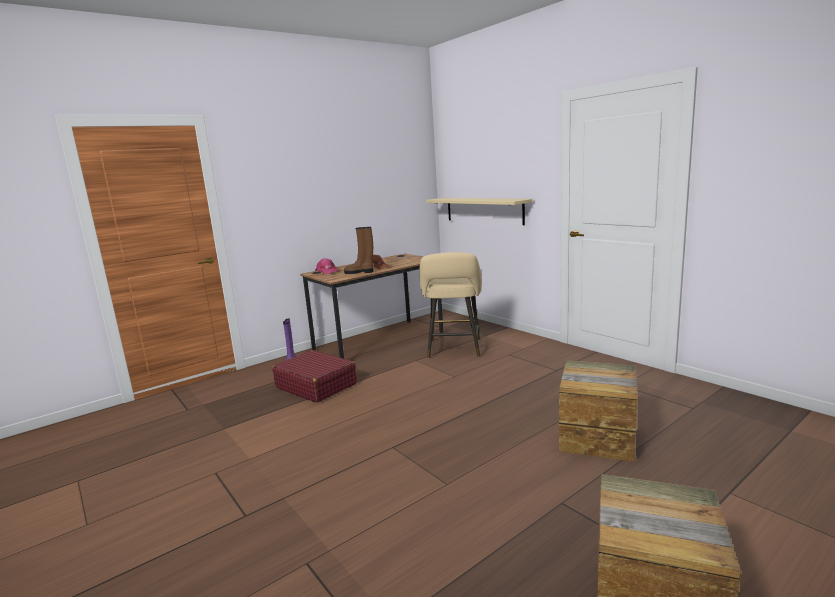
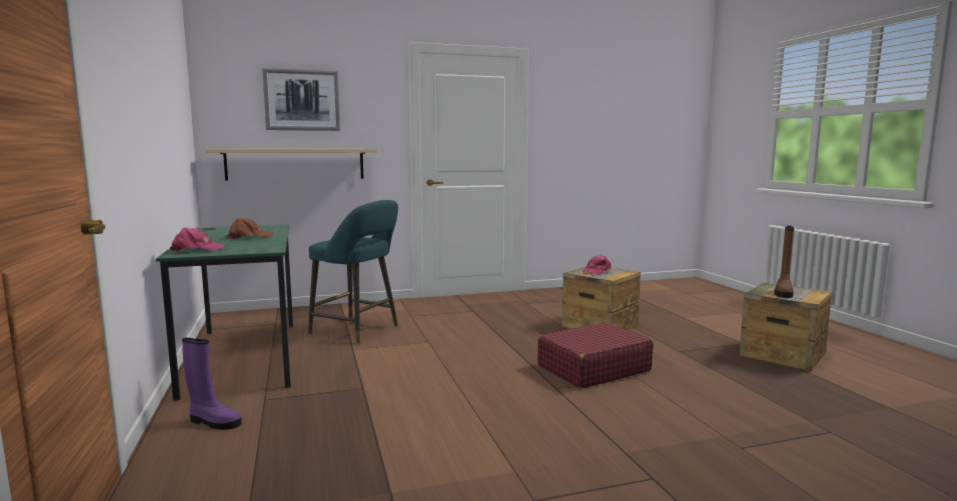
camera: 70 degrees left, 5 degrees down
red suitcase [272,350,357,403] -> red suitcase moved to [537,322,653,389]
brown desk [300,254,443,359] -> green desk [156,224,293,401]
brown boot [344,227,374,274] -> brown boot moved to [774,226,794,298]
beige stool [419,252,482,358] -> turquoise stool [308,200,398,344]
none -> picture [262,68,340,131]
none -> pink cap [582,254,611,275]

